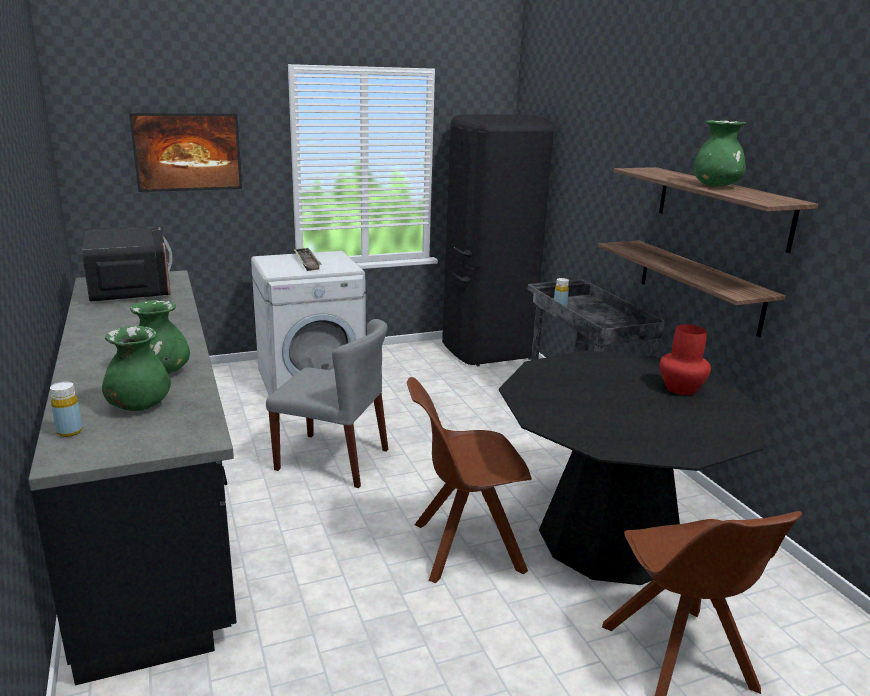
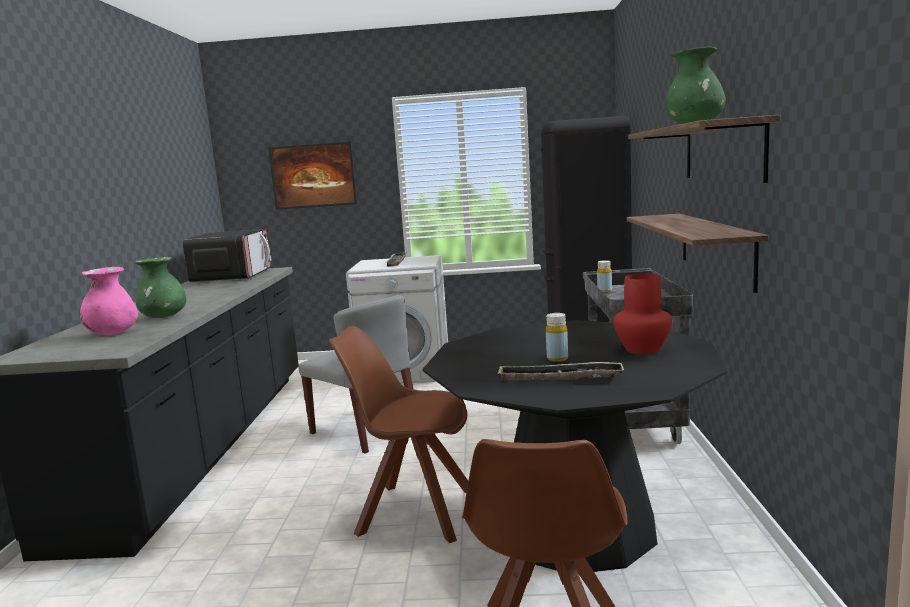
camera: 25 degrees right, 10 degrees down
yellow bottle [50,382,83,437] -> yellow bottle moved to [546,313,568,362]
green vase [102,326,171,411] -> pink vase [80,267,138,335]
none -> tray [498,362,624,381]

